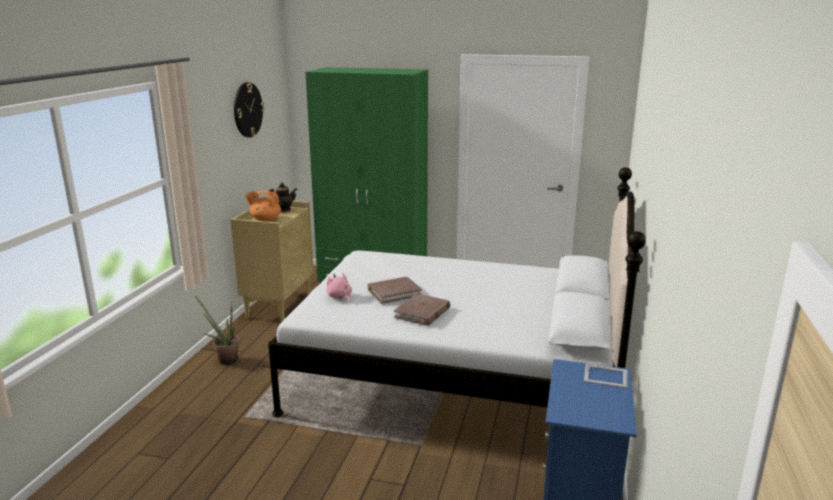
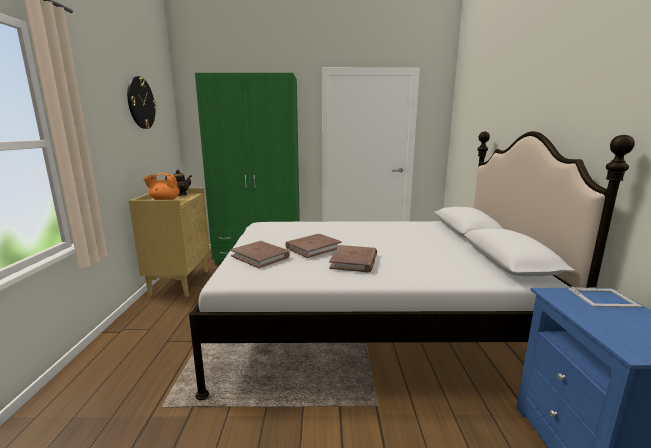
camera: 15 degrees left, 5 degrees down
potted plant [195,296,240,365] -> none
pink plush toy [326,273,352,302] -> brown book [231,241,290,268]

